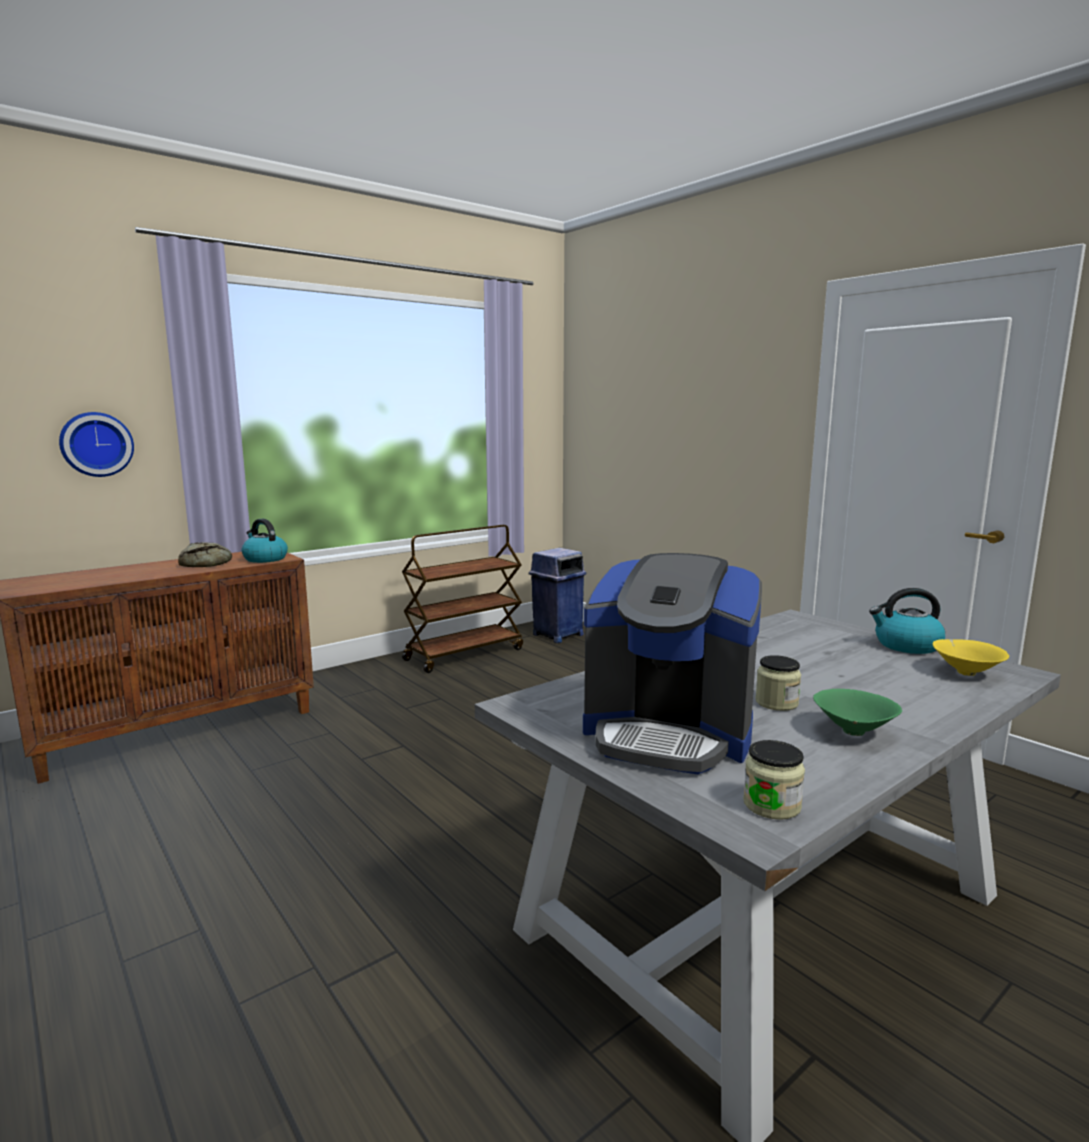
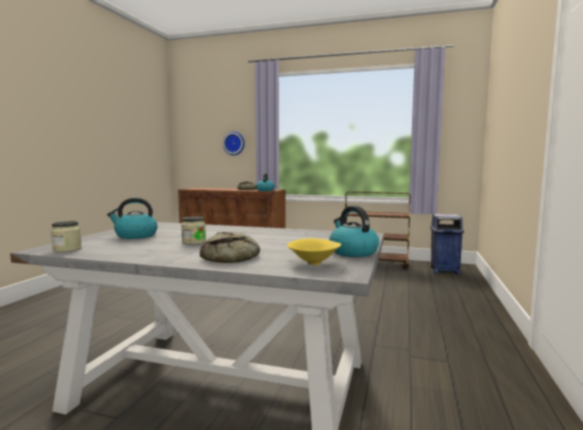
camera: 55 degrees right, 5 degrees down
coffee machine [583,553,762,774] -> kettle [107,198,158,239]
green bowl [813,689,902,736] -> none
none -> bread [200,232,260,263]

